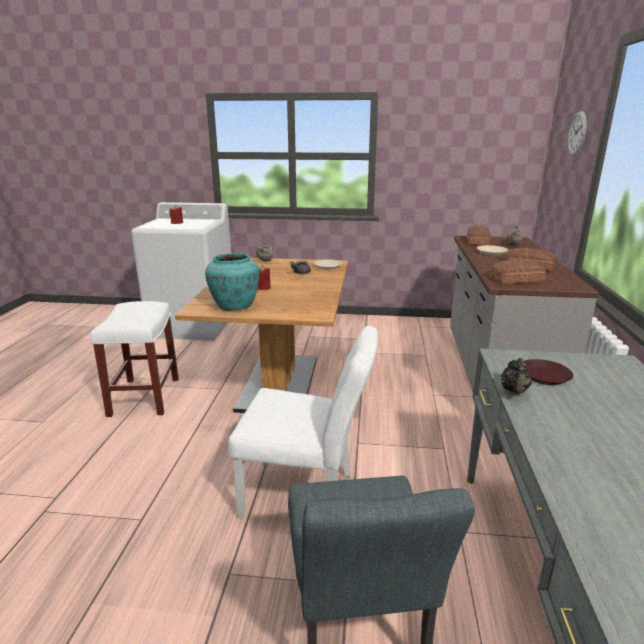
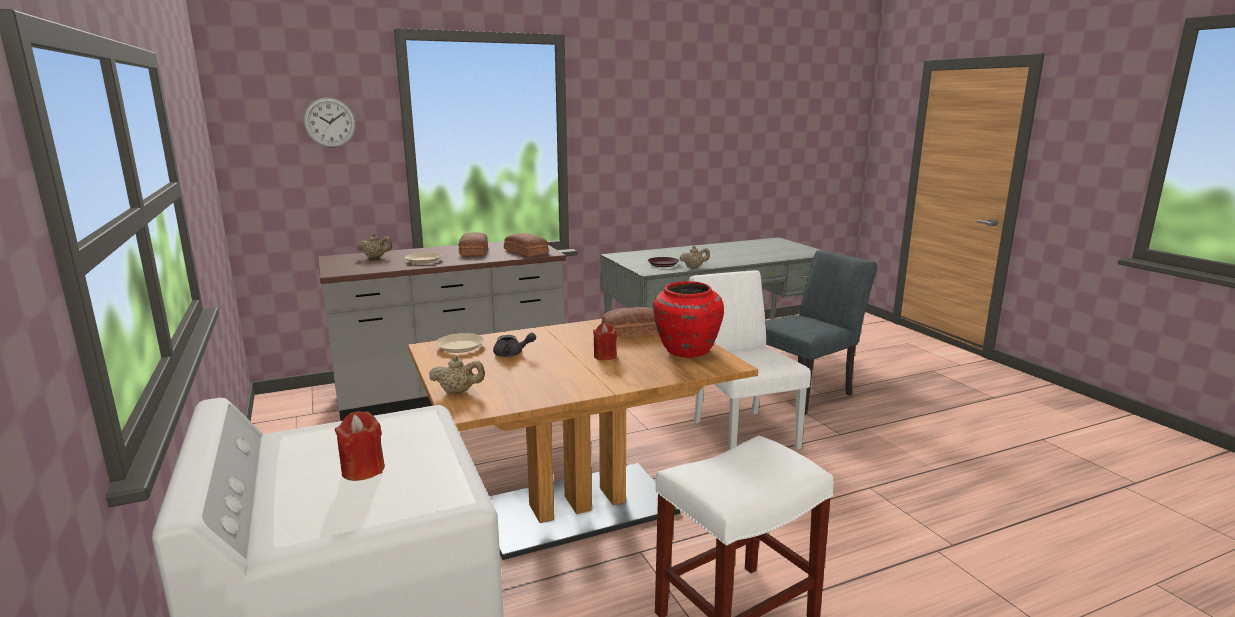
camera: 120 degrees left, 5 degrees down
turquoise vase [205,253,260,311] -> red vase [653,281,724,358]
bread [467,226,491,245] -> bread moved to [601,307,659,338]
black teapot [501,358,532,394] -> beige teapot [680,246,710,268]

